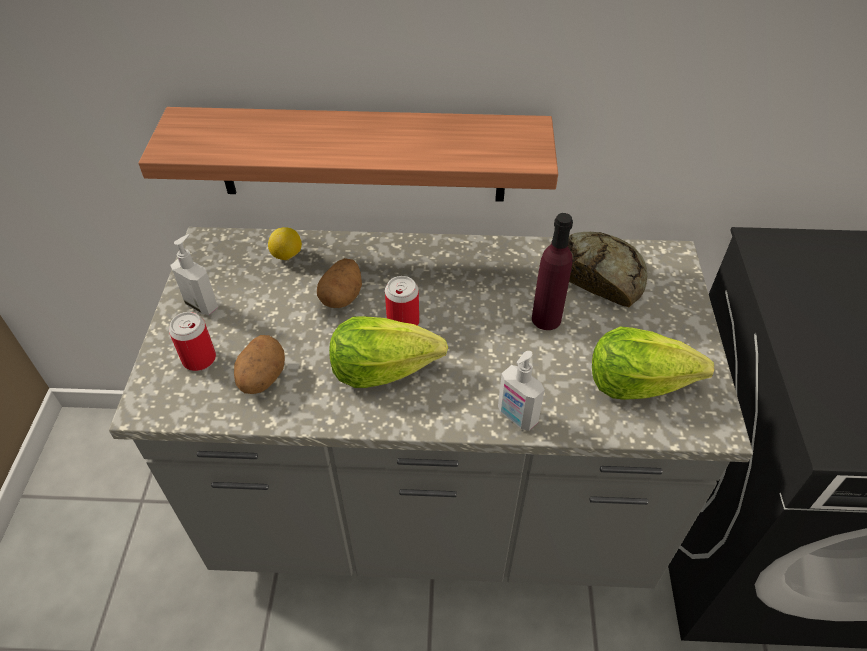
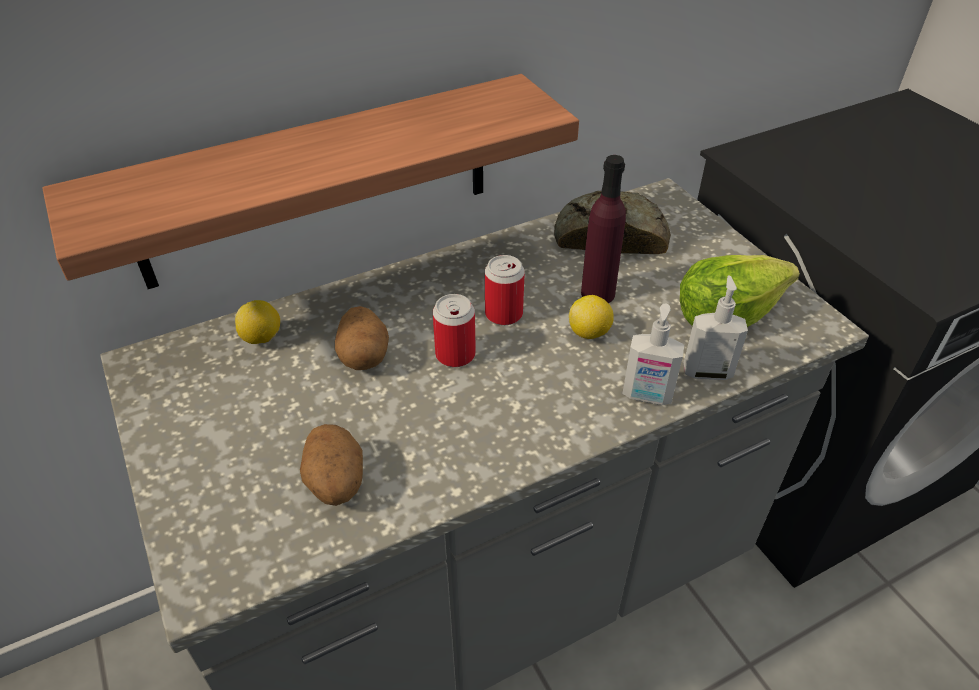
camera: 30 degrees left, 5 degrees down
can [169,312,216,371] -> can moved to [485,255,525,325]
soap dispenser [170,234,218,315] -> soap dispenser moved to [684,275,748,380]
lettuce [329,316,448,388] -> none
none -> lemon [569,295,614,339]

